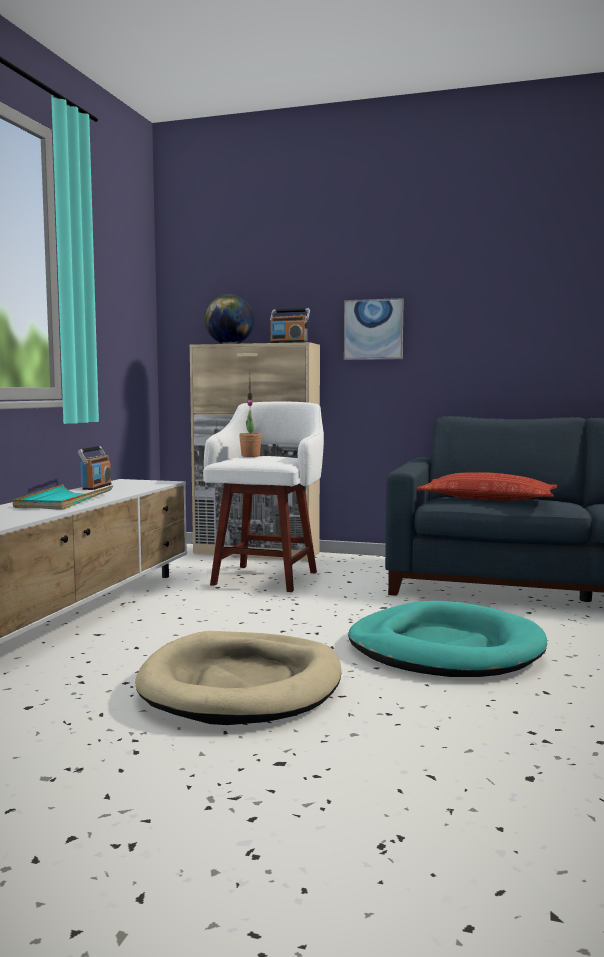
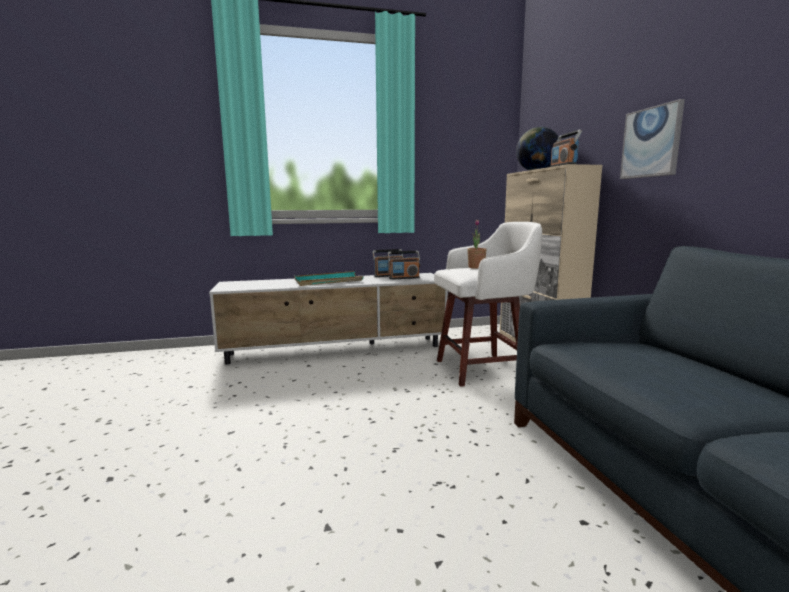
camera: 60 degrees right, 5 degrees up
beige dog bed [135,631,341,725] -> none
turquoise dog bed [348,601,547,677] -> none
pillow [416,472,557,501] -> none
none -> radio [388,251,420,280]

